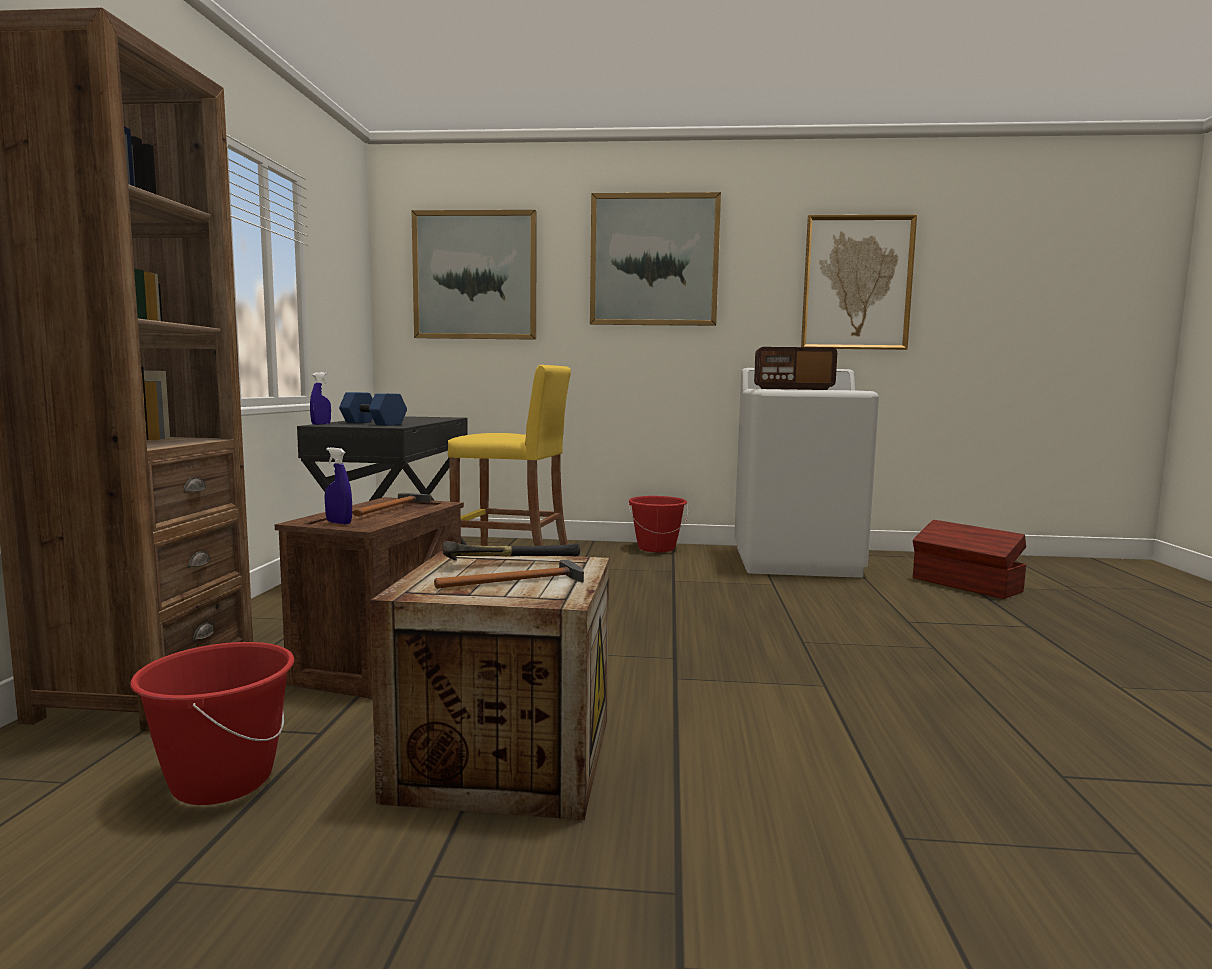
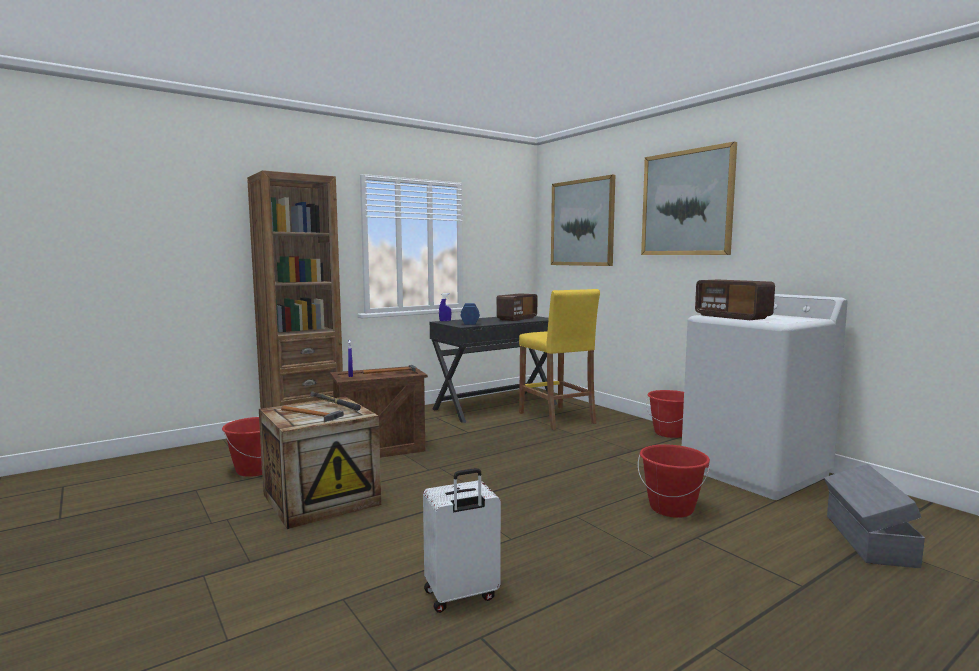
camera: 50 degrees right, 0 degrees up
picture [801,215,917,350] -> none
brown storage box [913,520,1026,599] -> grey storage box [824,464,925,568]
none -> white suitcase [423,468,501,613]
none -> radio [496,293,537,321]
none -> red bucket [638,444,710,518]

